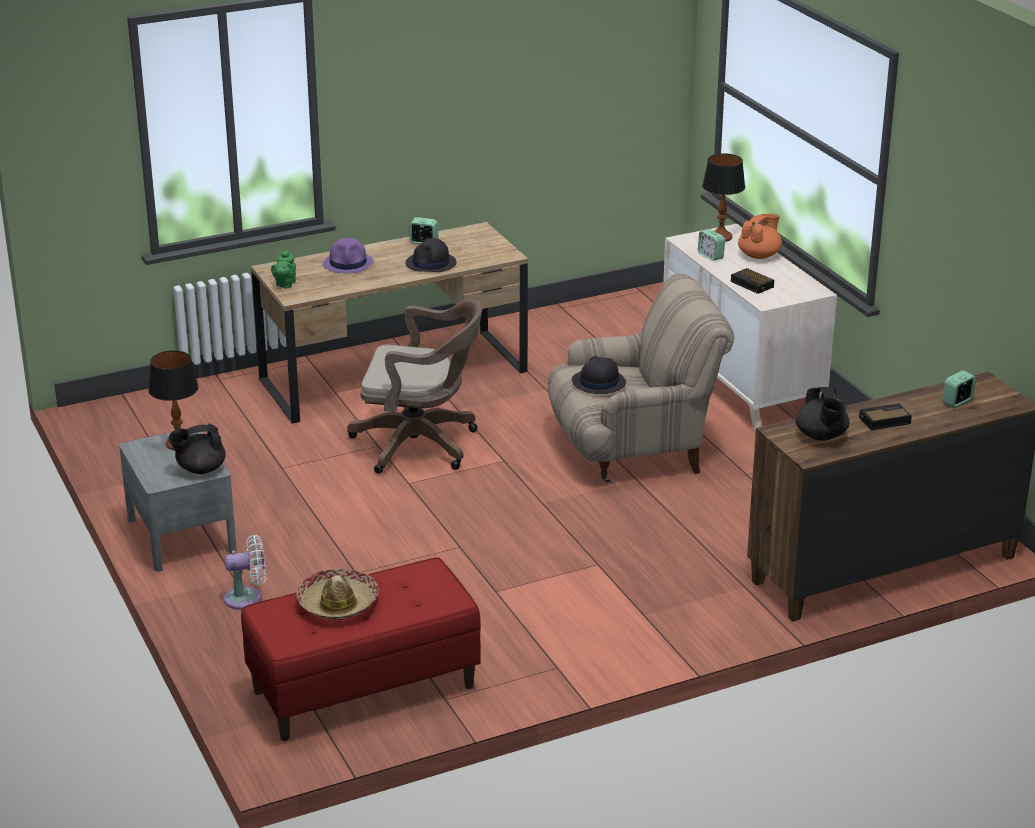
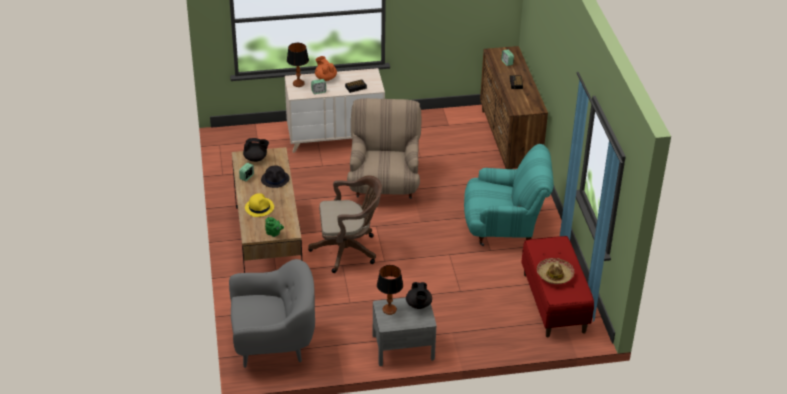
camera: 75 degrees left, 10 degrees up
white fan [224,535,266,610] -> none
purple hat [323,238,374,273] -> yellow hat [245,193,274,217]
brown office chair [347,299,482,474] -> brown office chair turned 60 degrees clockwise [308,175,382,273]
black hat [572,356,626,394] -> none
black teapot [795,387,850,441] -> black teapot moved to [243,138,269,162]
none -> grey armchair [229,259,315,368]
none -> turquoise armchair [464,144,554,246]

